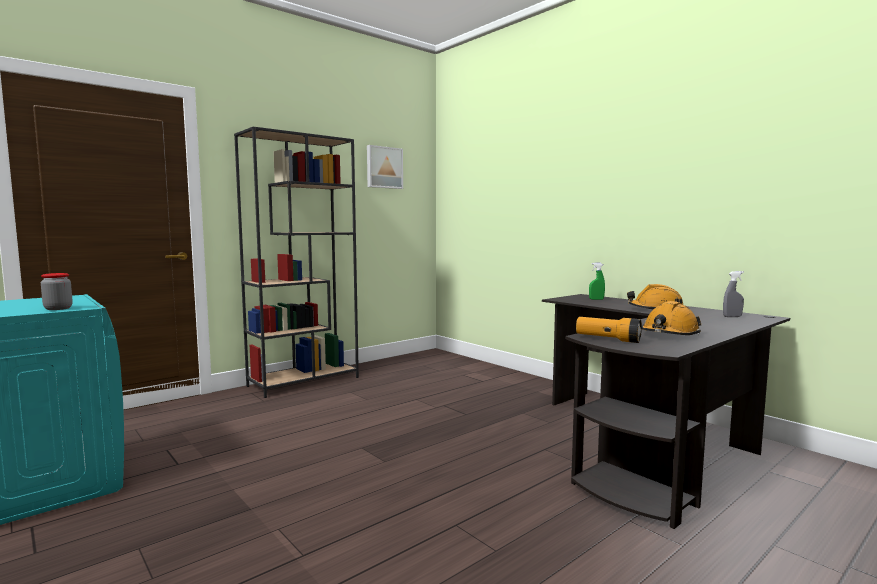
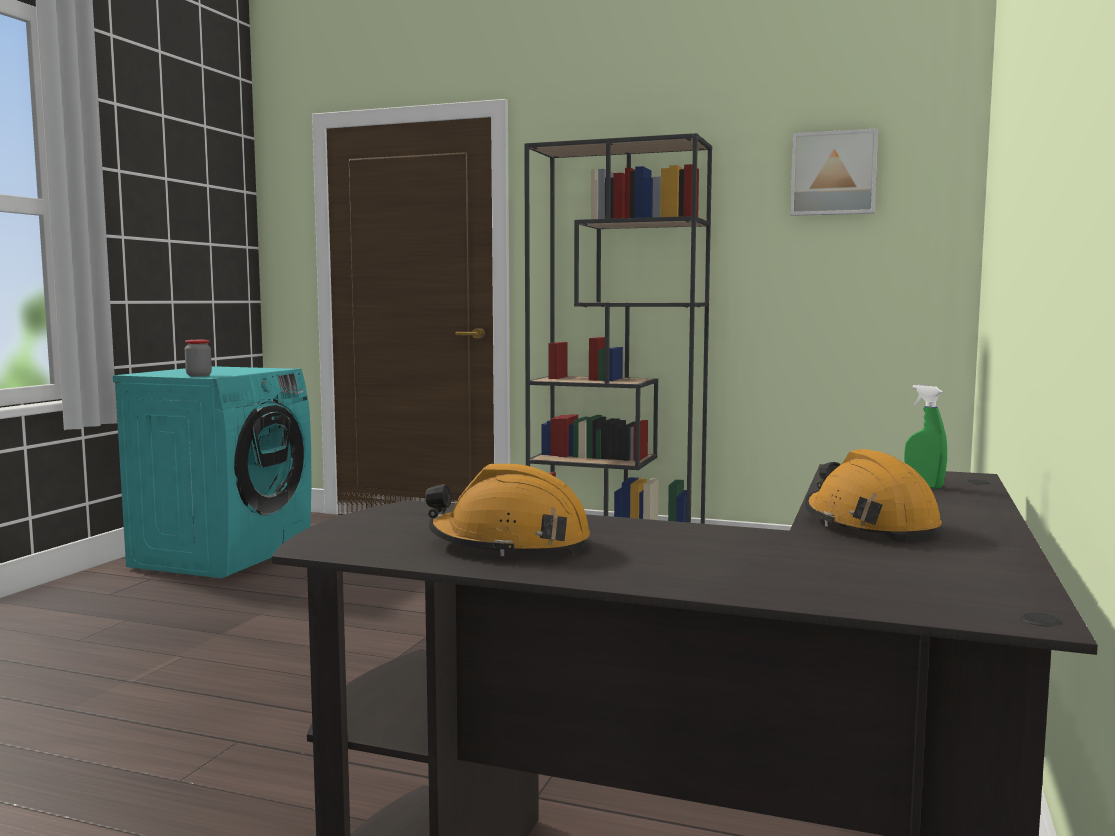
camera: 60 degrees right, 0 degrees up
flashlight [576,317,642,343] -> none
grey spray bottle [723,271,744,317] -> none

